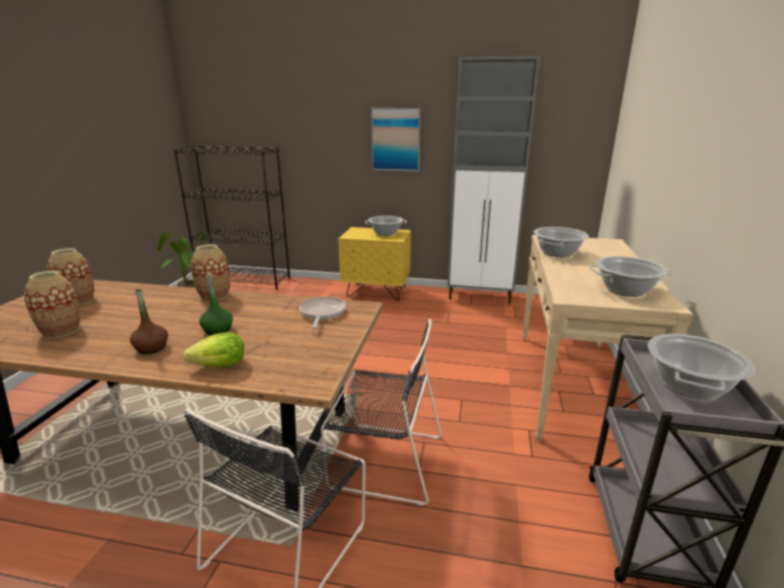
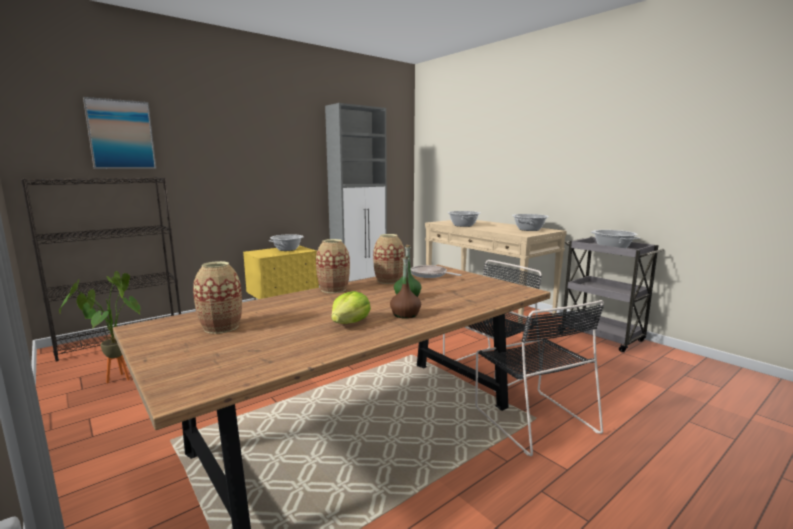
camera: 50 degrees left, 10 degrees down
vase [24,271,80,338] -> vase moved to [373,234,405,284]
lettuce [183,332,244,368] -> lettuce moved to [331,291,371,324]
picture [371,108,421,171] -> picture moved to [83,97,156,169]

